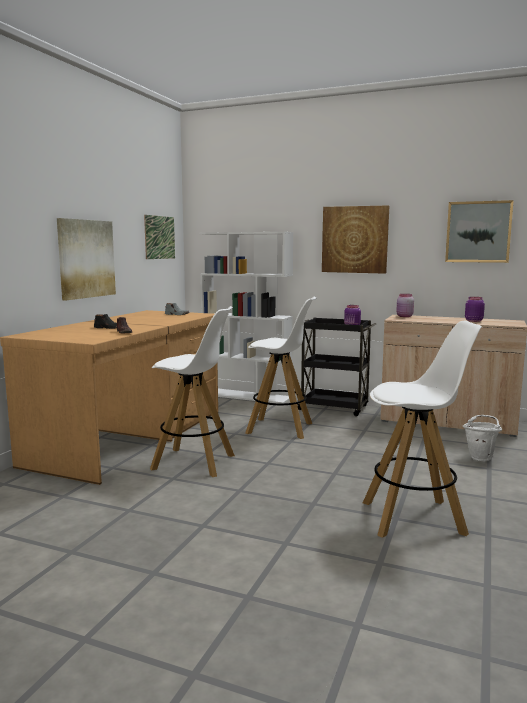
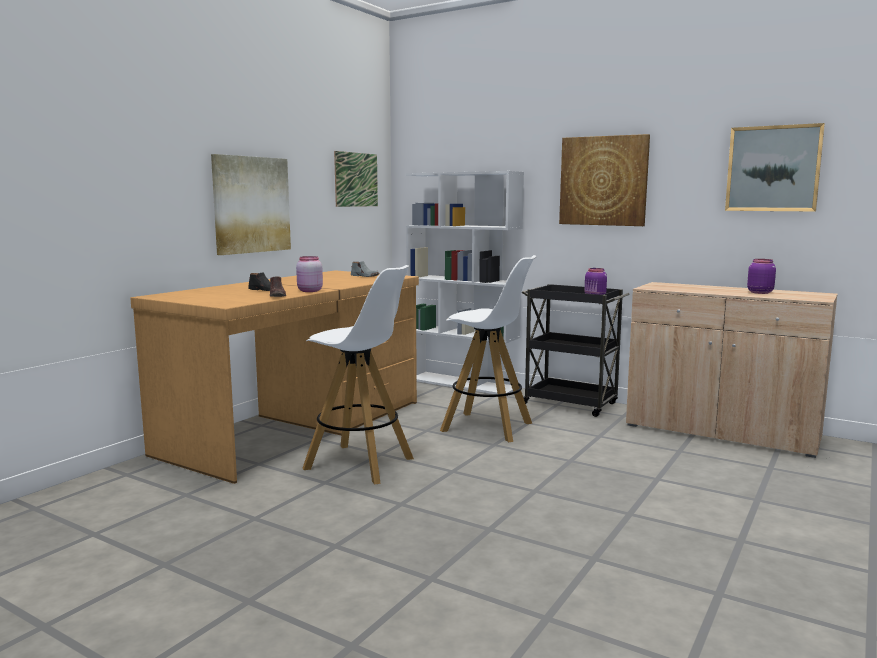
camera: 10 degrees right, 0 degrees up
white stool [363,321,482,538] -> none
pink jar [396,294,414,317] -> pink jar moved to [296,256,323,292]
white bucket [463,415,502,461] -> none

